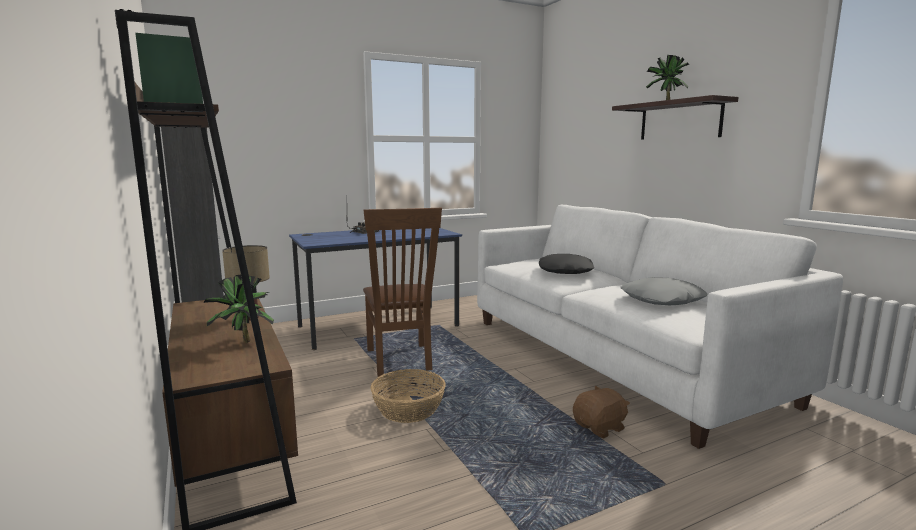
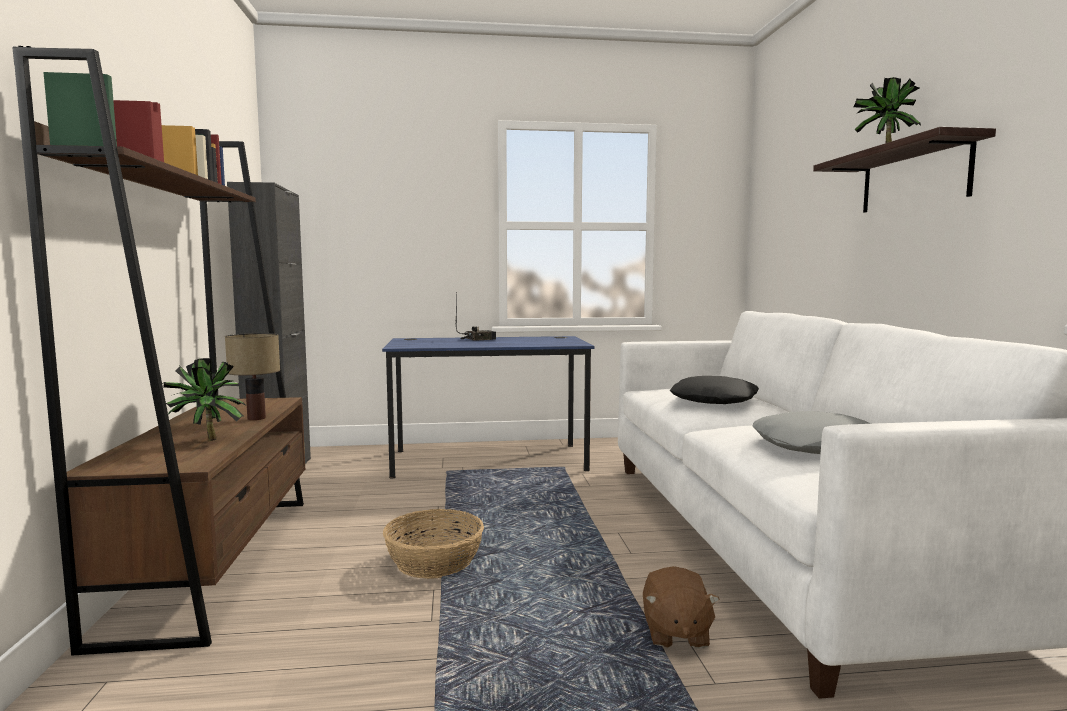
camera: 20 degrees right, 5 degrees down
brown chair [363,208,442,377] -> none
brown plush toy [573,385,630,438] -> brown plush toy turned 105 degrees clockwise [643,566,720,648]

